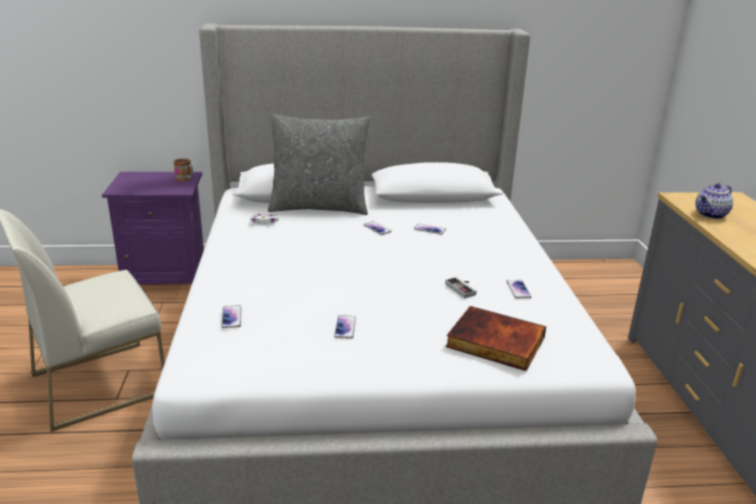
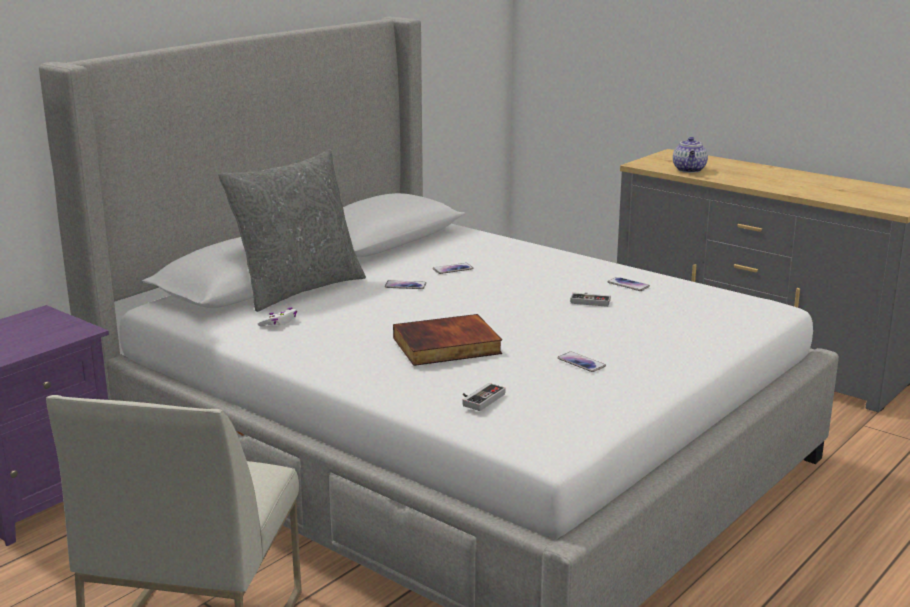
camera: 45 degrees left, 5 degrees down
mug [173,158,193,181] -> none
phone [221,306,241,328] -> game controller [462,383,505,411]
book [446,306,546,371] -> book moved to [393,314,502,366]

